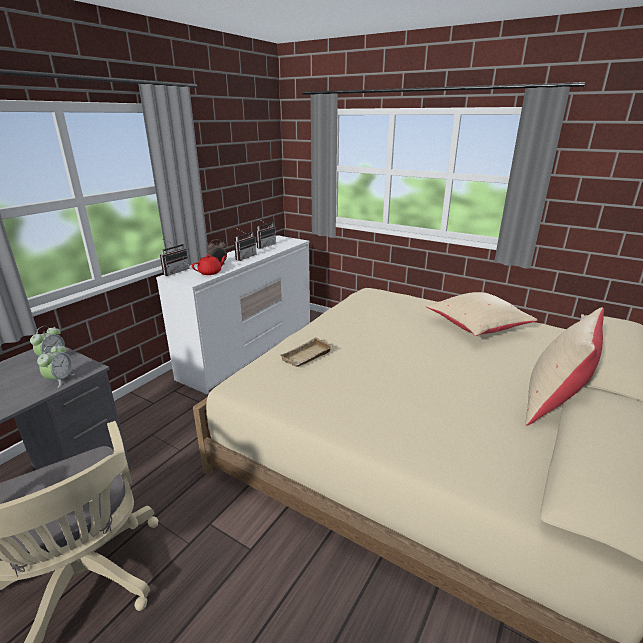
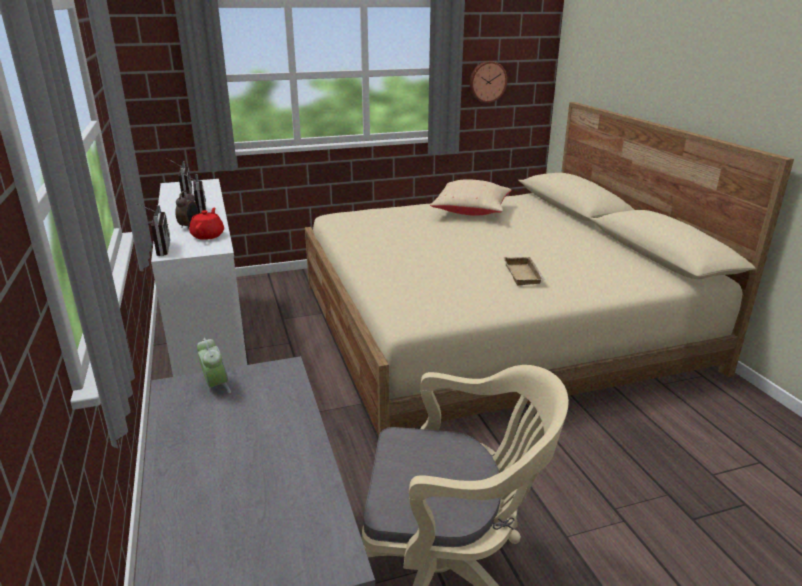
camera: 50 degrees left, 0 degrees up
alarm clock [37,344,76,388] -> none
beige tray [281,337,333,367] -> beige tray moved to [504,257,545,286]
beige pillow [525,307,604,425] -> none
none -> wall clock [470,61,507,103]

